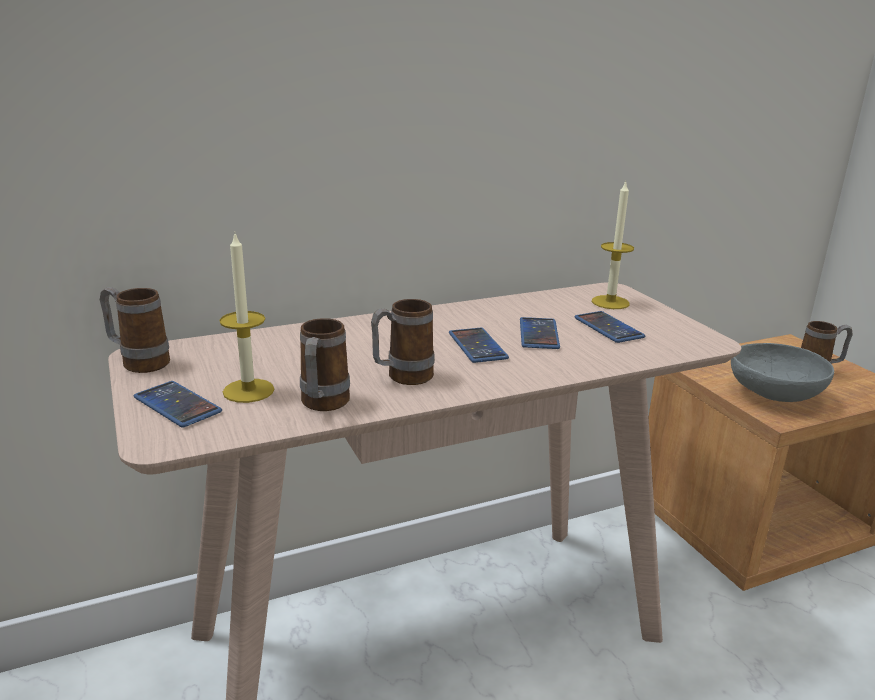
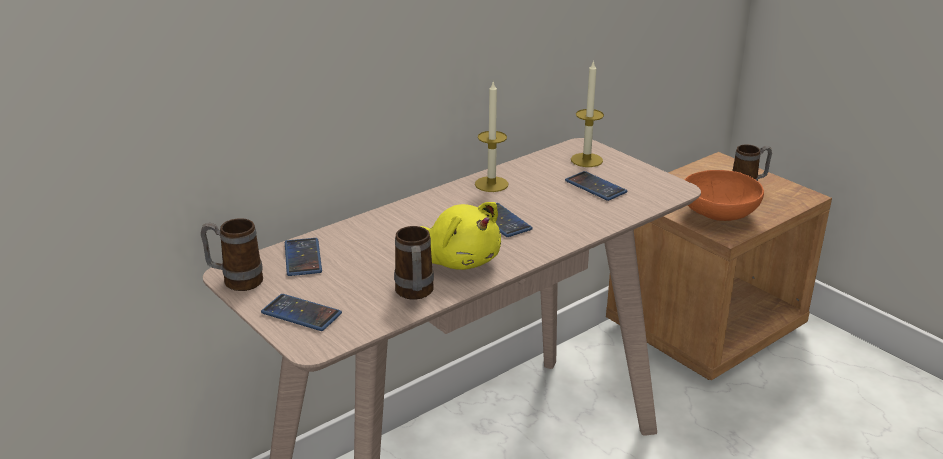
camera: 15 degrees left, 5 degrees up
candle [219,234,274,403] -> candle moved to [475,82,509,192]
mug [371,299,435,385] -> yellow plush toy [420,202,501,270]
phone [520,317,560,349] -> phone moved to [285,238,322,276]
grey bowl [731,343,834,402] -> orange bowl [685,170,764,221]

